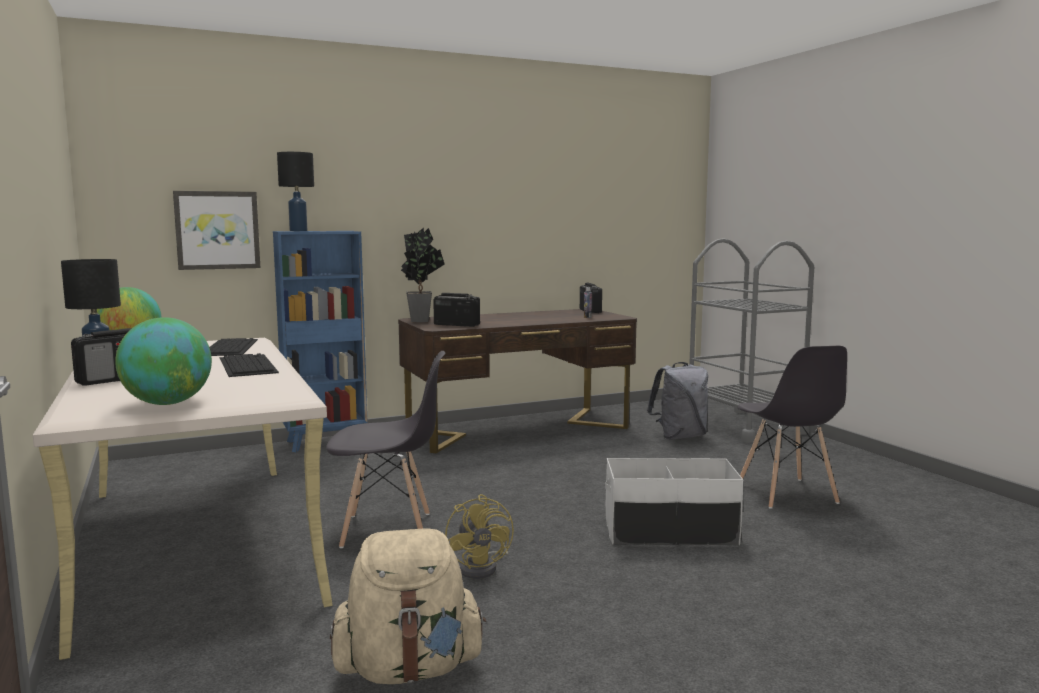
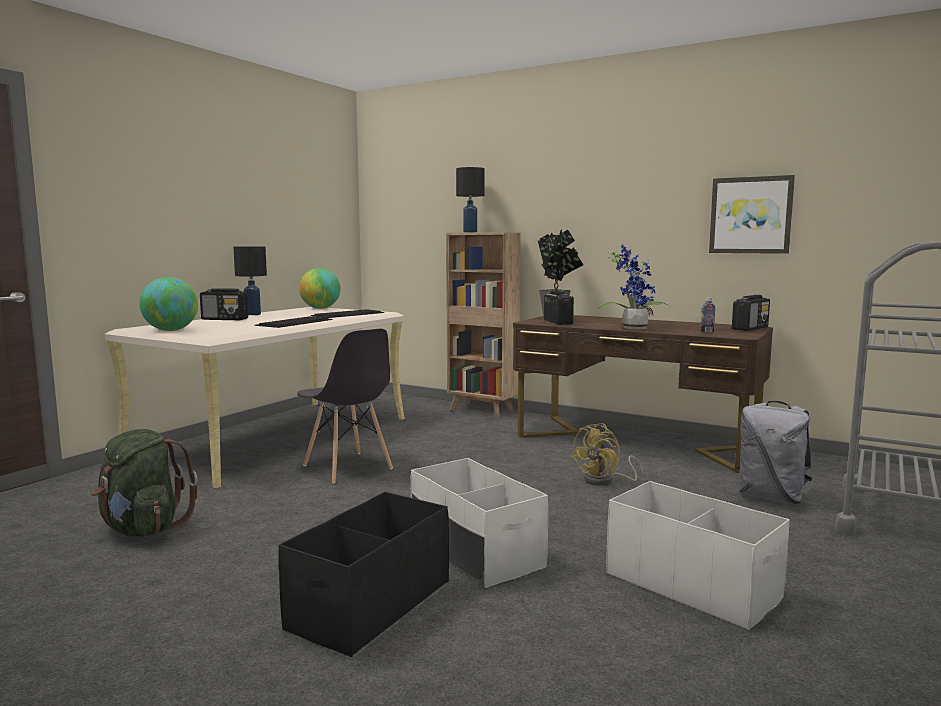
camera: 55 degrees right, 0 degrees up
picture [173,191,260,270] -> picture moved to [709,175,795,254]
blue bookcase [273,231,367,452] -> brown bookcase [446,232,521,418]
beige backpack [330,529,486,684] -> green backpack [92,429,197,537]
yellow fan [445,494,514,579] -> yellow fan moved to [571,423,643,486]
grey chair [737,346,847,509] -> white storage box [607,481,790,630]
none -> black storage box [278,492,449,657]
none -> potted plant [598,244,670,330]

